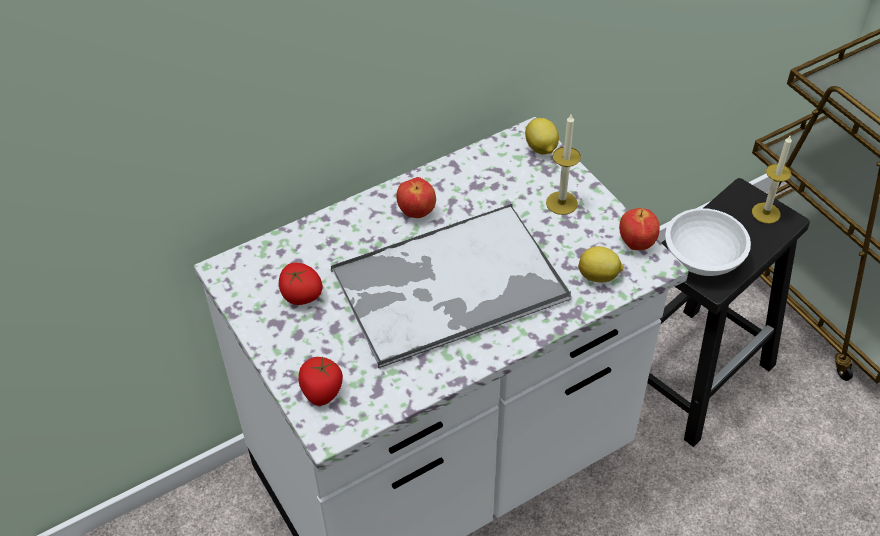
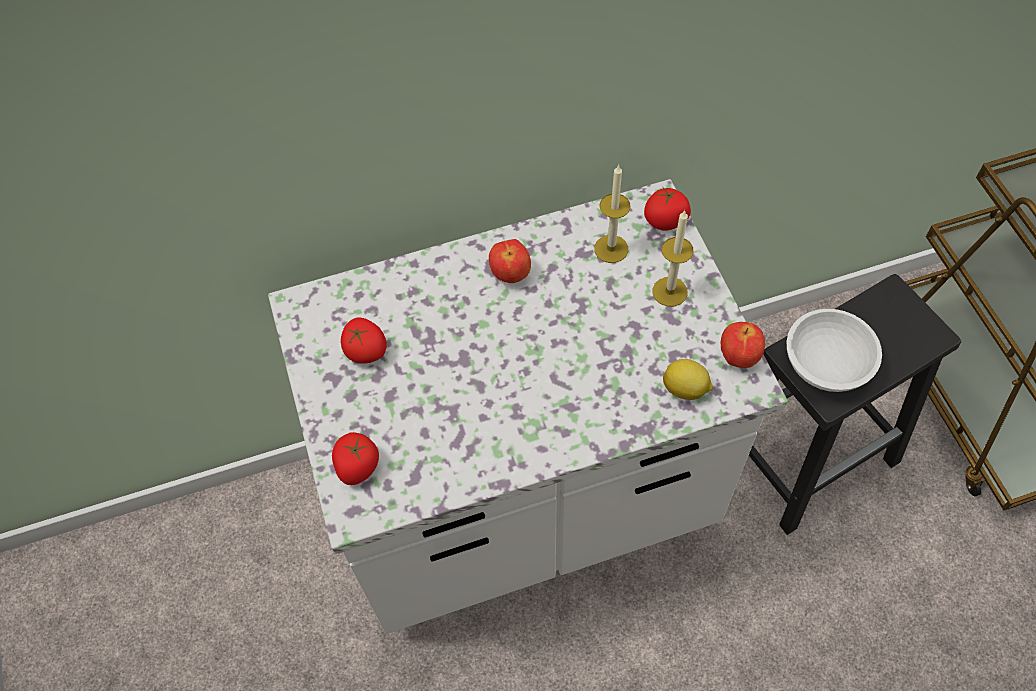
camera: 15 degrees right, 10 degrees up
tray [331,204,571,368] -> none
lemon [525,118,559,154] -> tomato [644,186,691,231]
candle [752,136,792,224] -> candle moved to [594,165,630,263]

